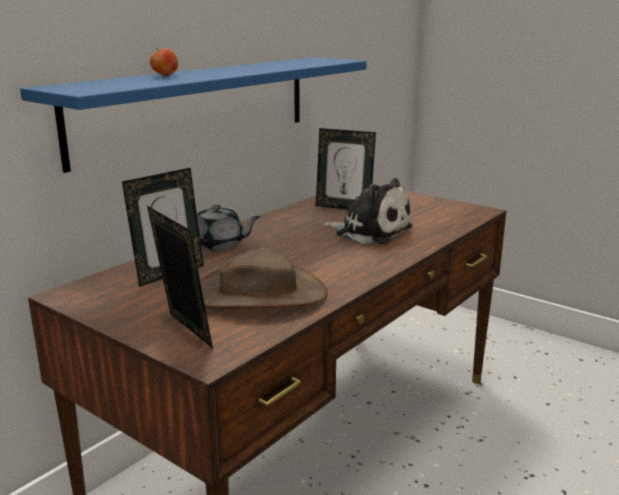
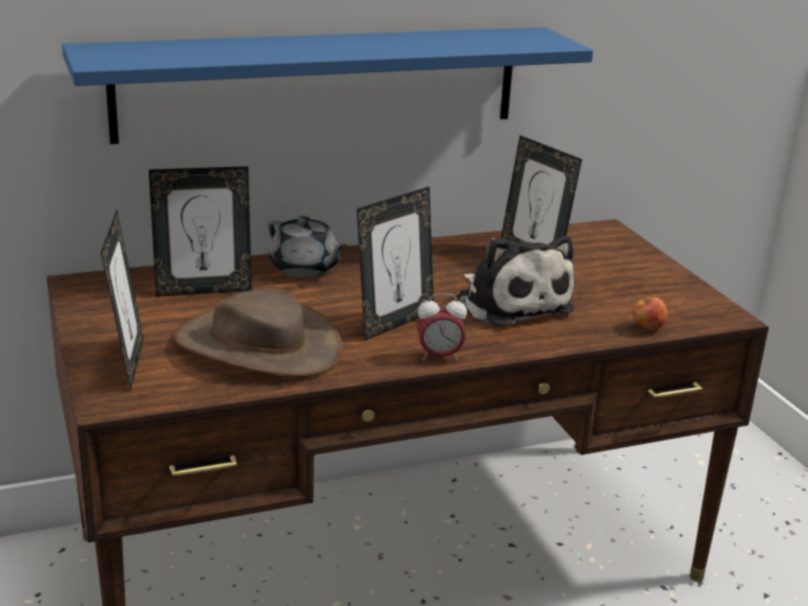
camera: 30 degrees right, 5 degrees up
apple [150,48,178,76] -> apple moved to [632,295,668,330]
none -> picture frame [357,186,434,341]
none -> alarm clock [417,294,467,361]

